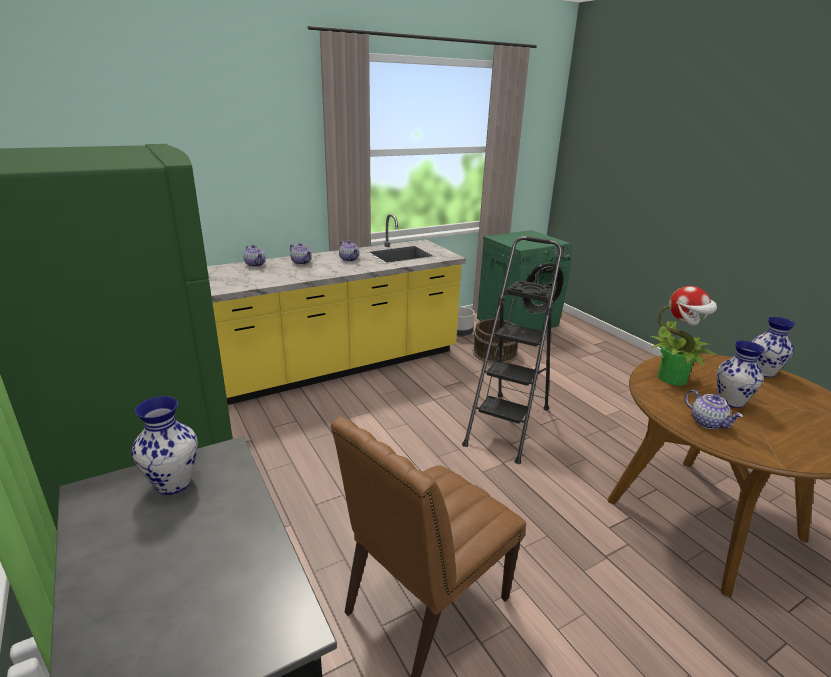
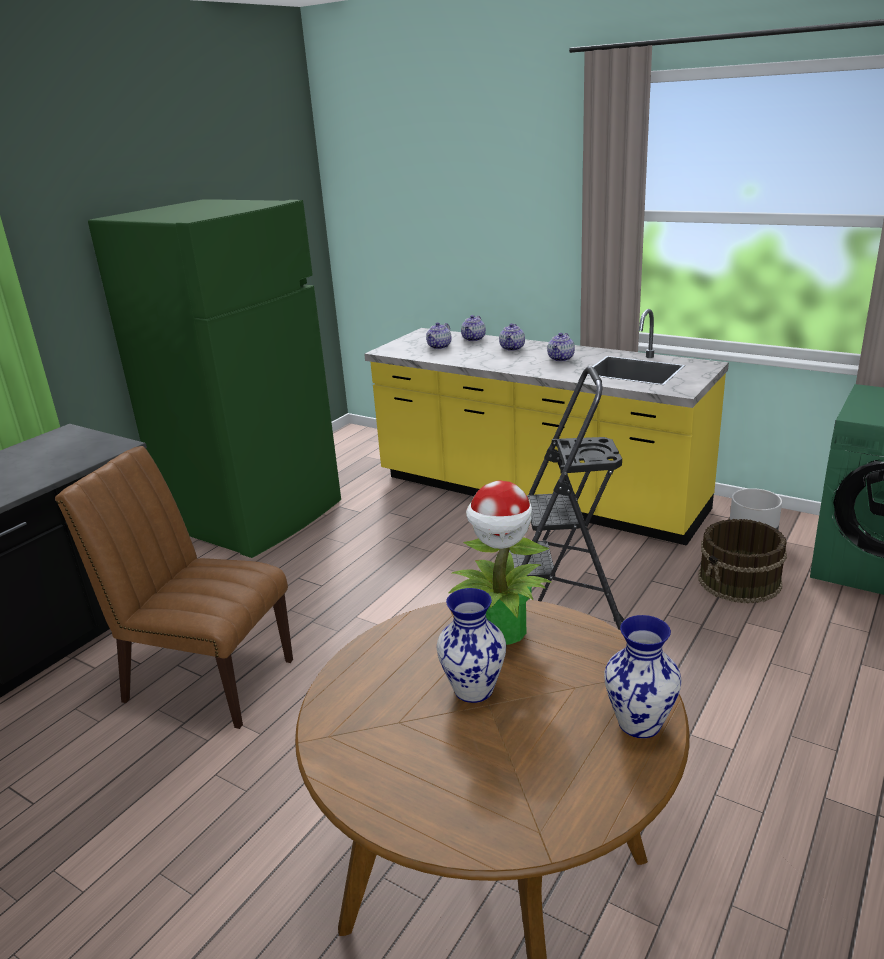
camera: 65 degrees right, 0 degrees up
vase [132,396,198,495] -> none
teapot [685,390,743,429] -> teapot moved to [426,322,451,349]

